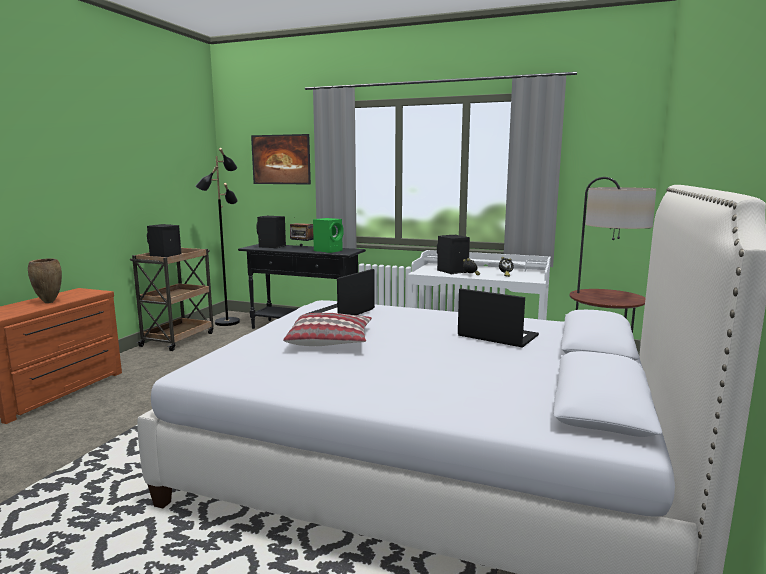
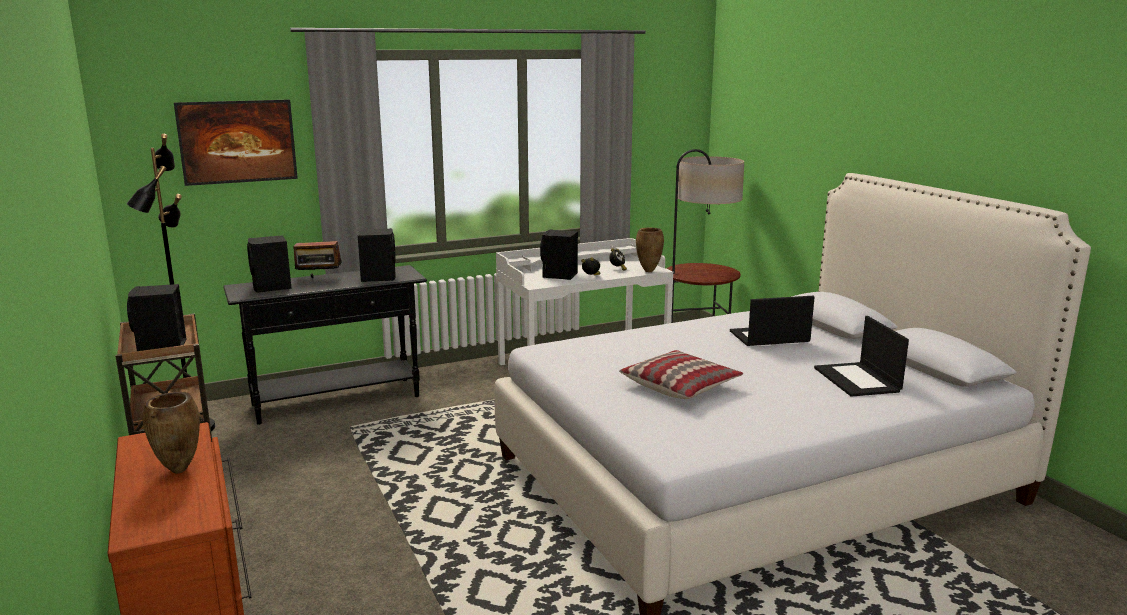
camera: 45 degrees left, 5 degrees up
laptop [306,269,375,315] -> laptop moved to [814,316,909,397]
green speaker [313,218,343,253] -> black speaker [358,228,396,282]
none -> brown vase [636,227,664,272]

